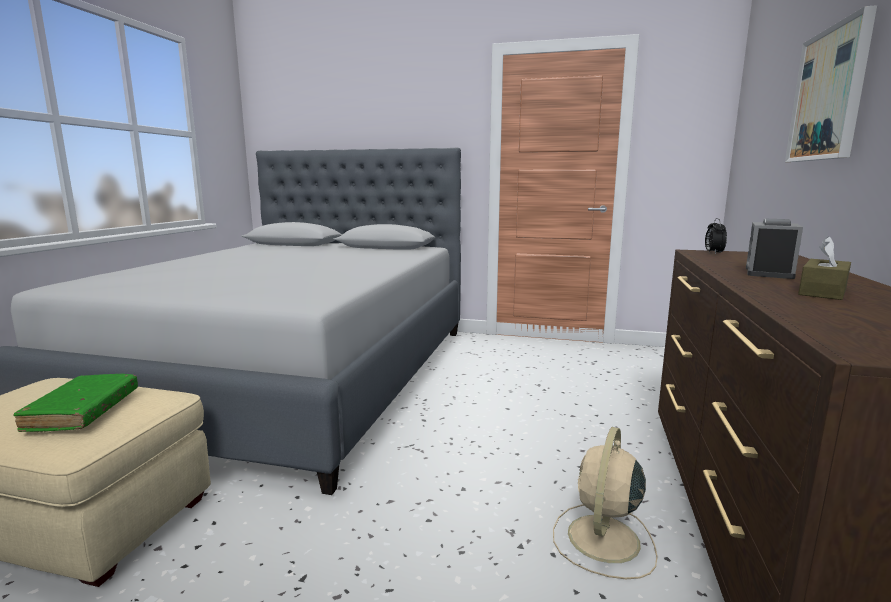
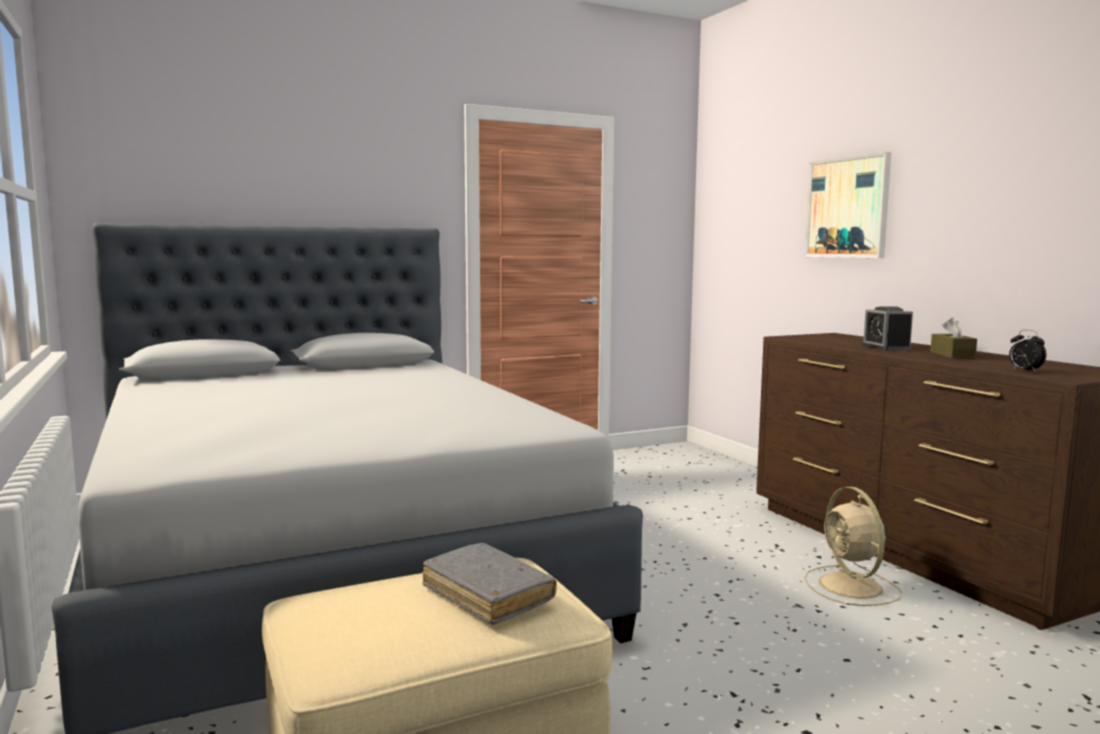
camera: 40 degrees left, 5 degrees down
green book [13,374,138,432] -> grey book [422,543,557,625]
alarm clock [705,218,727,254] -> alarm clock moved to [1009,330,1047,373]

